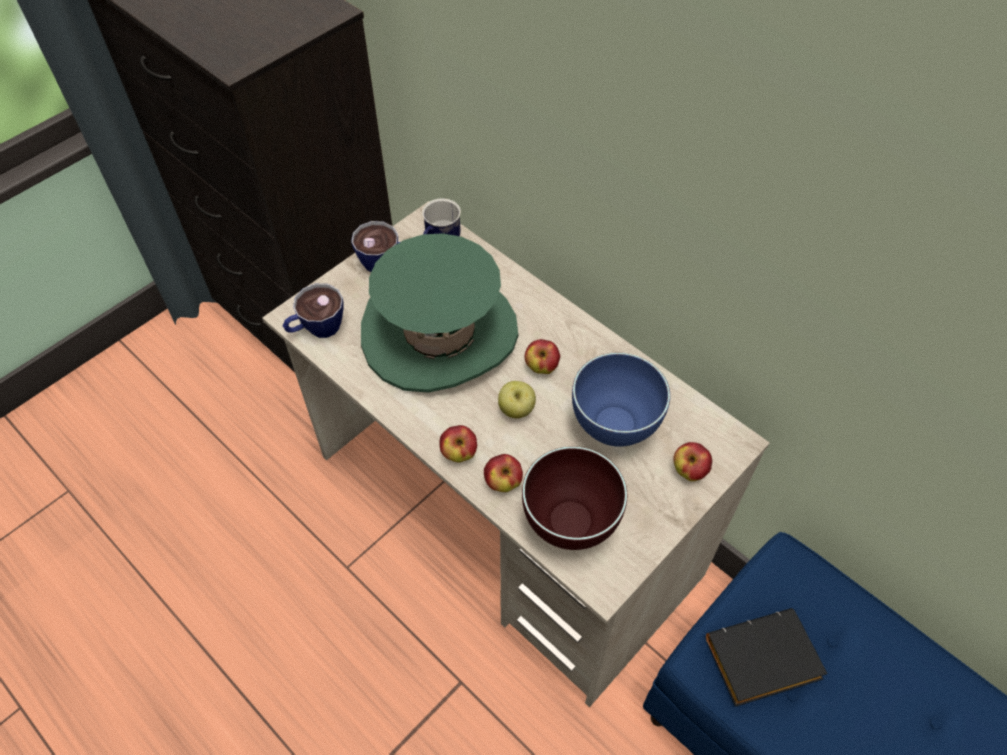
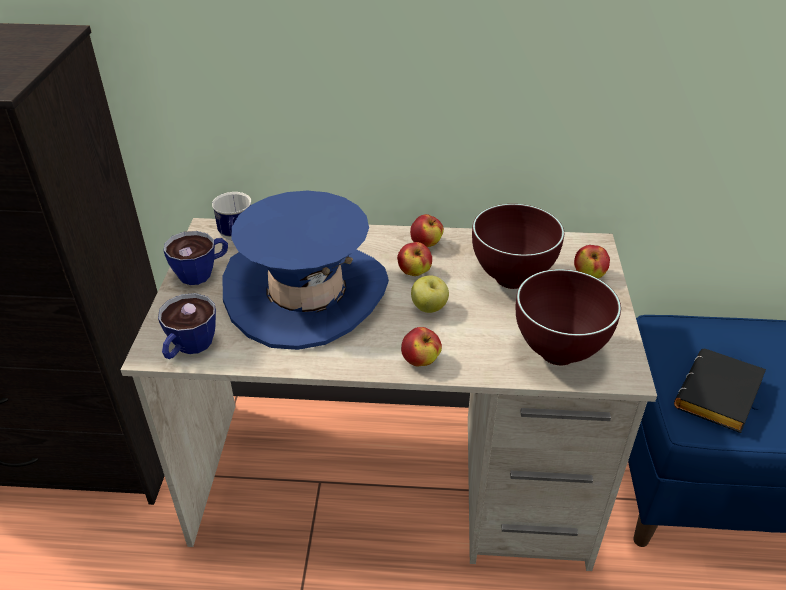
camera: 40 degrees left, 15 degrees down
green hat [361,233,519,393] -> blue hat [223,191,389,350]
apple [484,454,523,492] -> apple moved to [410,214,444,247]
blue bowl [572,353,670,447] -> brown bowl [472,204,564,289]

